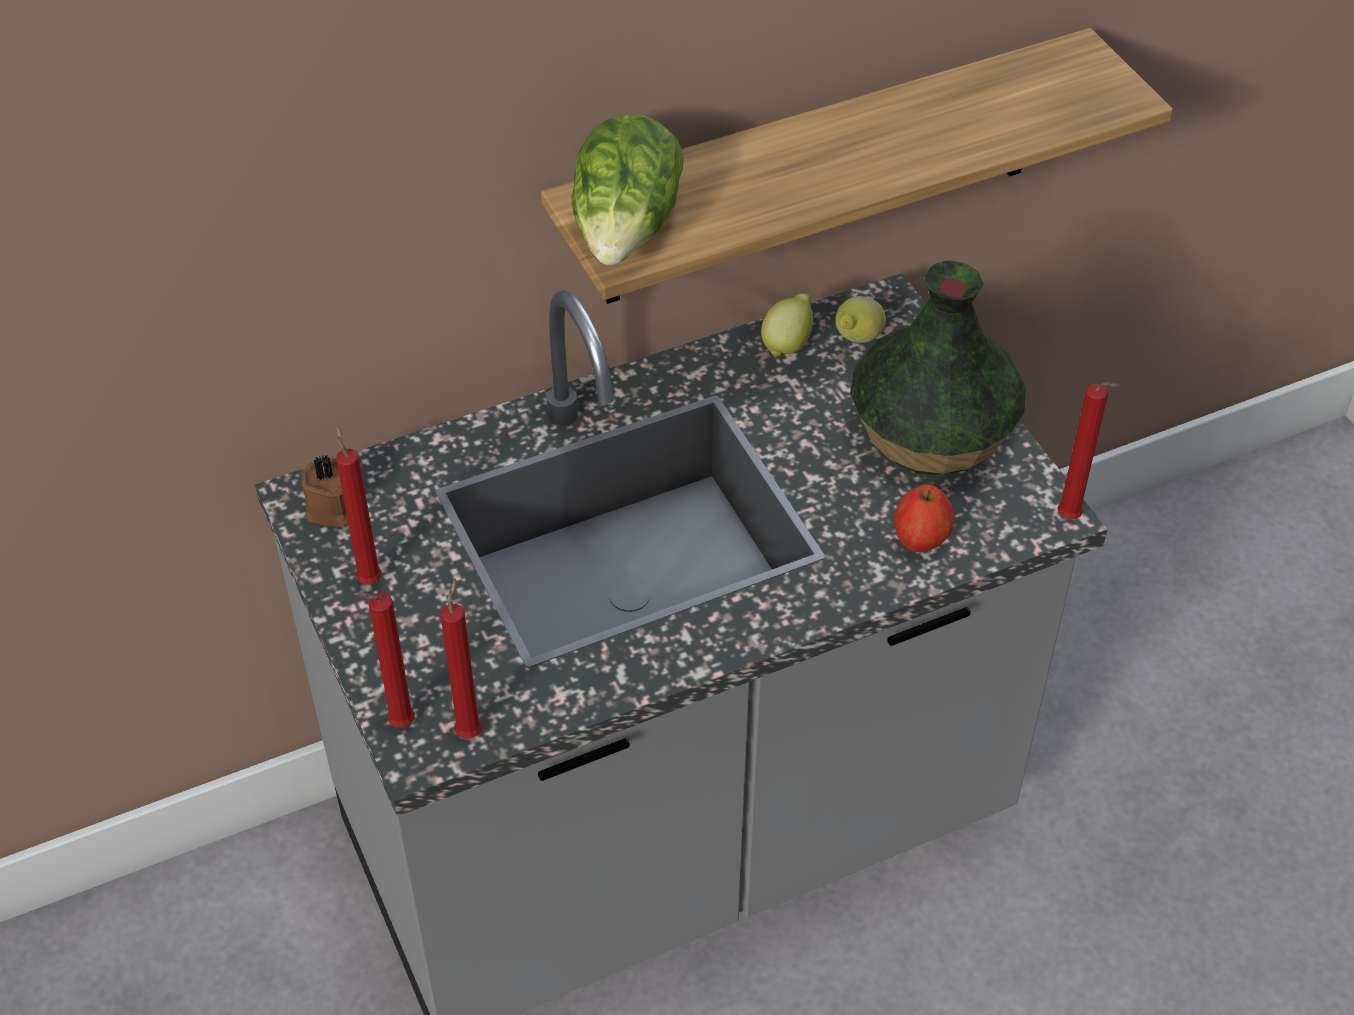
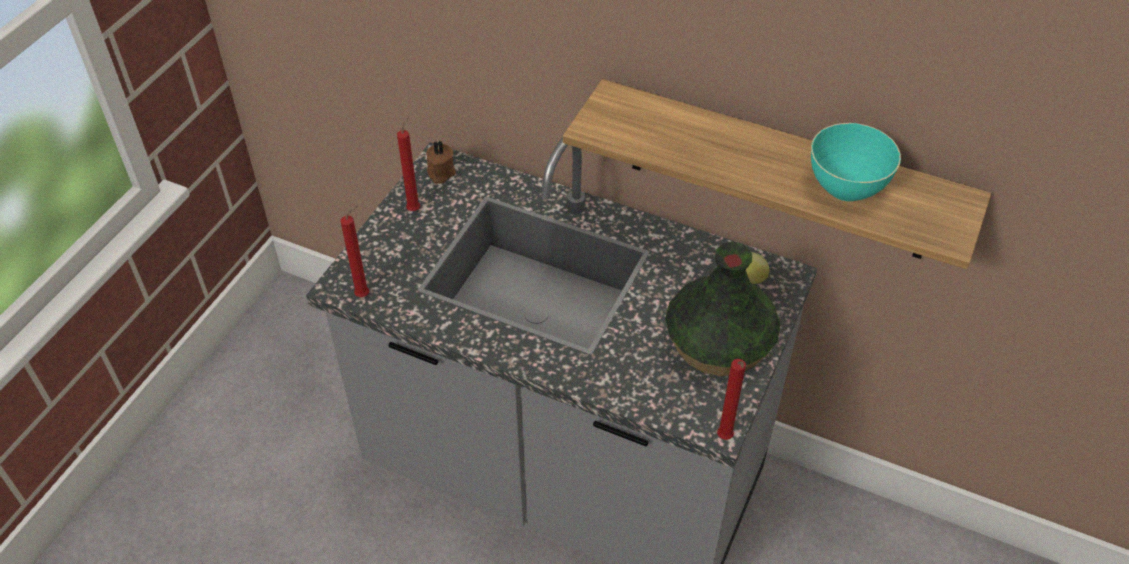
camera: 50 degrees right, 0 degrees up
red candle [354,592,415,727] -> none
lettuce [572,114,684,265] -> none
lemon [761,293,813,358] -> none
apple [894,484,954,552] -> none
none -> turquoise bowl [811,123,901,201]

